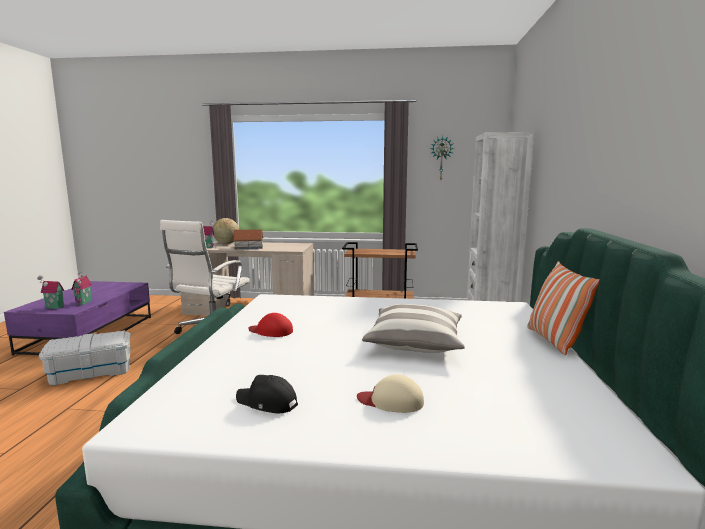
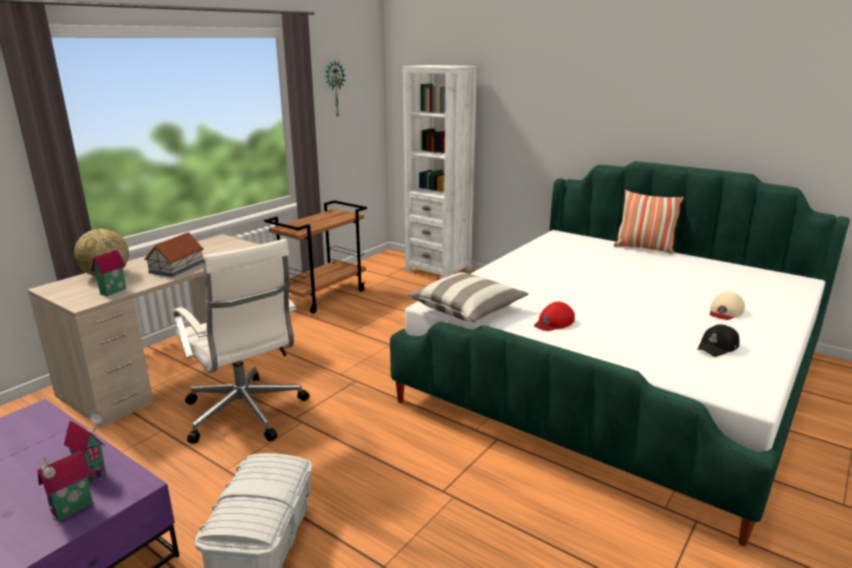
camera: 60 degrees left, 10 degrees up
pillow [362,304,465,353] -> pillow moved to [406,272,528,322]

